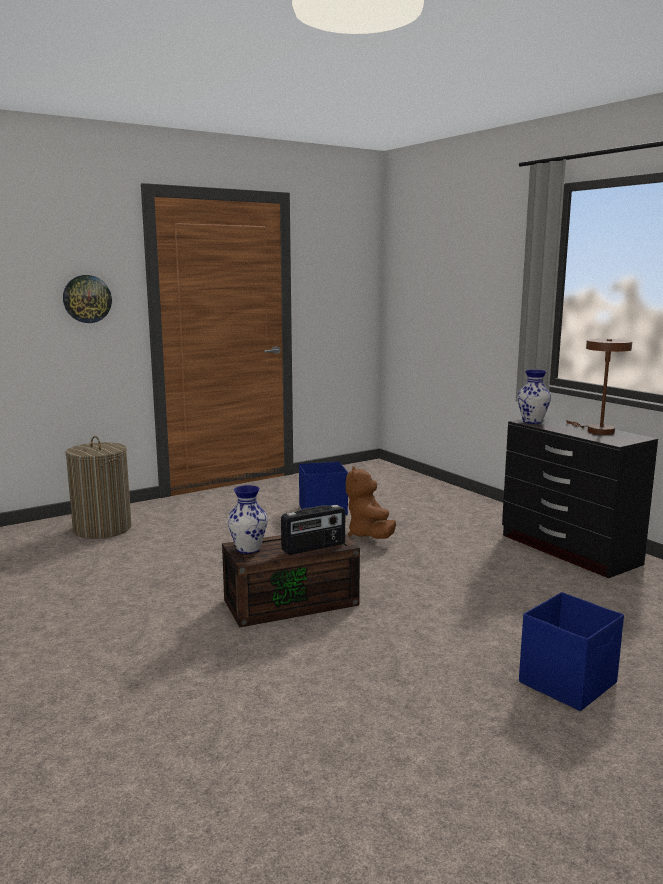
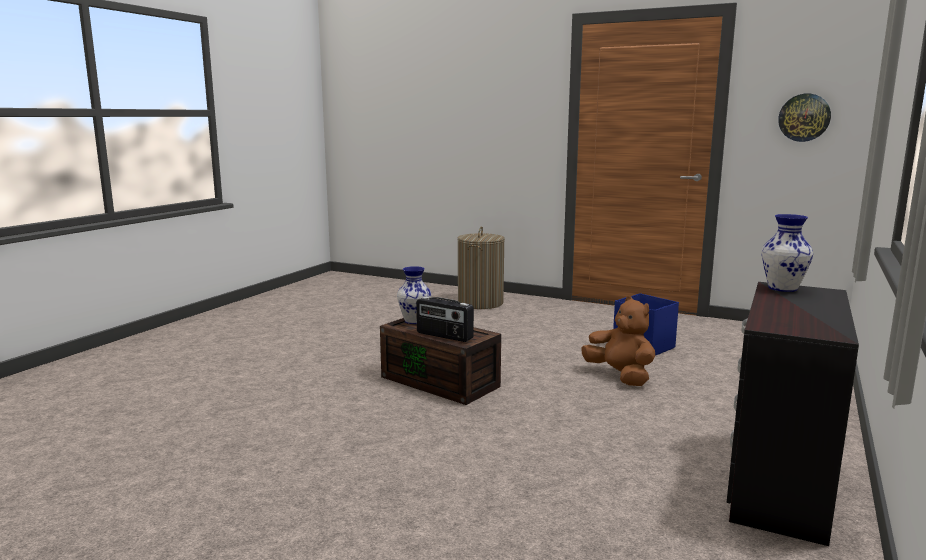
camera: 60 degrees right, 0 degrees up
wall clock [63,275,112,323] -> wall clock moved to [778,94,831,142]
brown plush toy [346,466,396,539] -> brown plush toy turned 90 degrees clockwise [581,296,655,386]
blue storage box [519,592,624,711] -> none
brown table lamp [566,339,632,435] -> none

